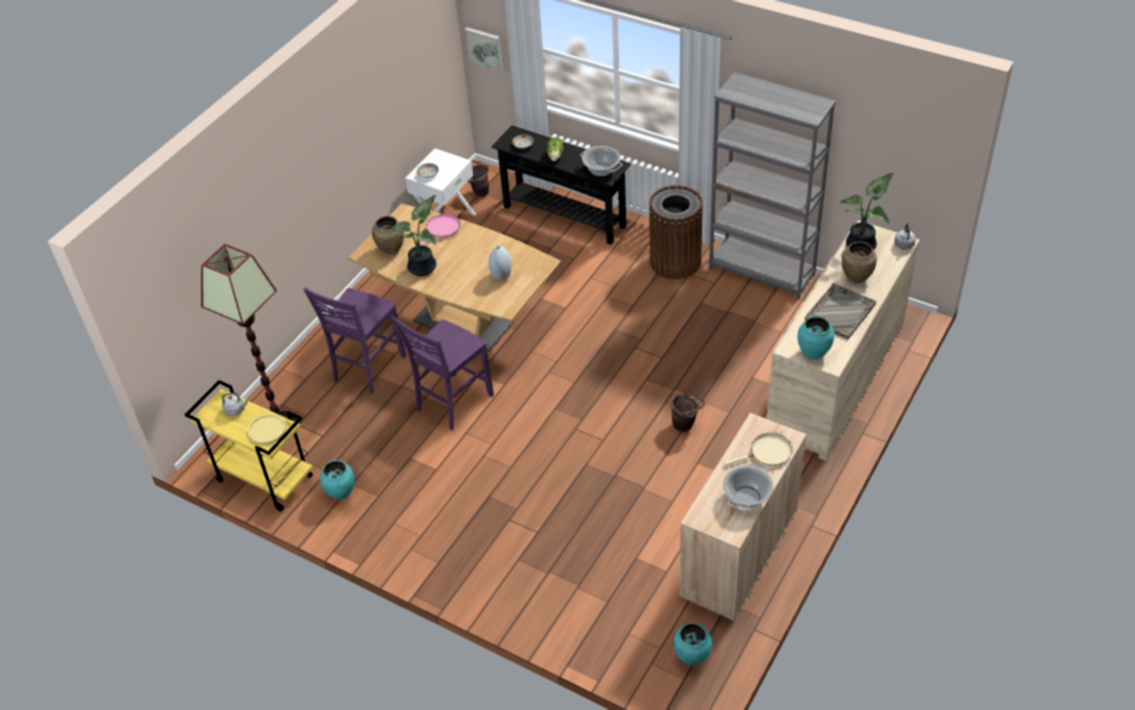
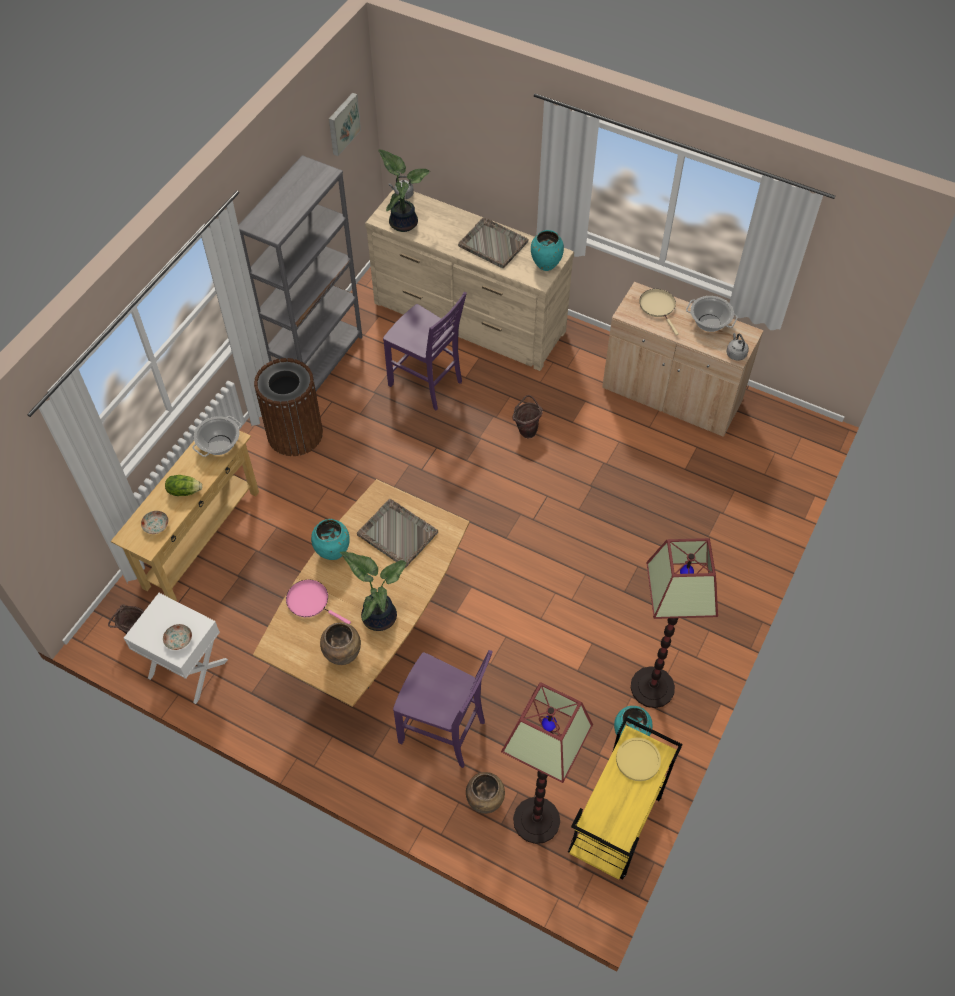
camera: 95 degrees left, 10 degrees up
grey kettle [222,393,249,416] -> grey kettle moved to [726,333,749,361]
purple chair [392,316,494,430] -> purple chair moved to [383,292,467,410]
picture [464,27,503,72] -> picture moved to [329,93,361,156]
grey vase [488,246,512,280] -> grey tray [357,499,438,568]
black console table [491,125,631,245] -> beige console table [111,430,259,601]
turquoise vase [673,623,712,666] -> turquoise vase moved to [311,519,350,560]
brown vase [842,241,877,284] -> brown vase moved to [466,772,505,814]
none -> floor lamp [631,538,718,708]

